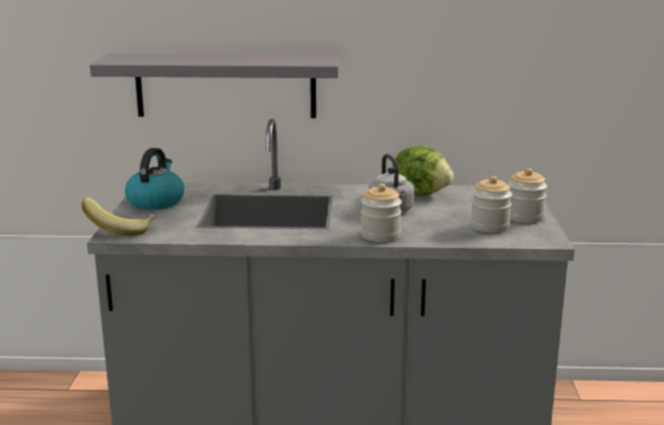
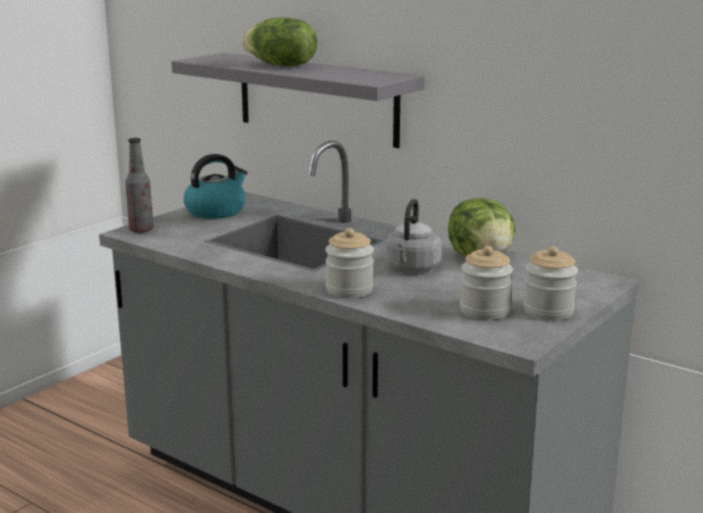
camera: 35 degrees right, 0 degrees up
banana [82,197,156,236] -> bottle [125,138,154,233]
none -> lettuce [242,17,317,66]

